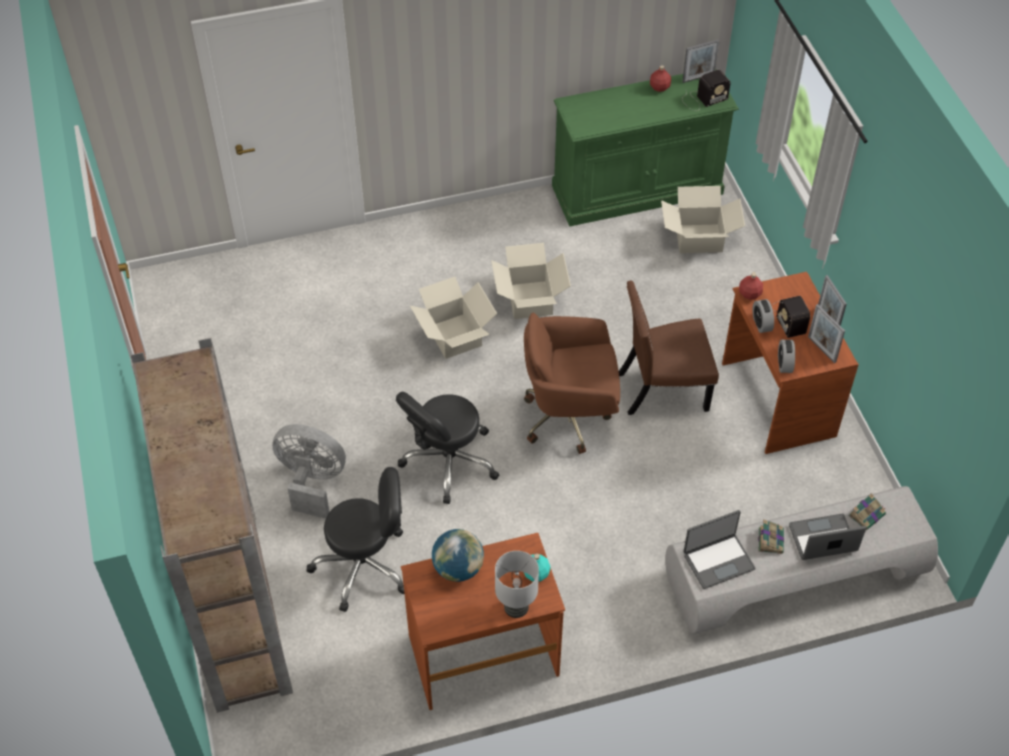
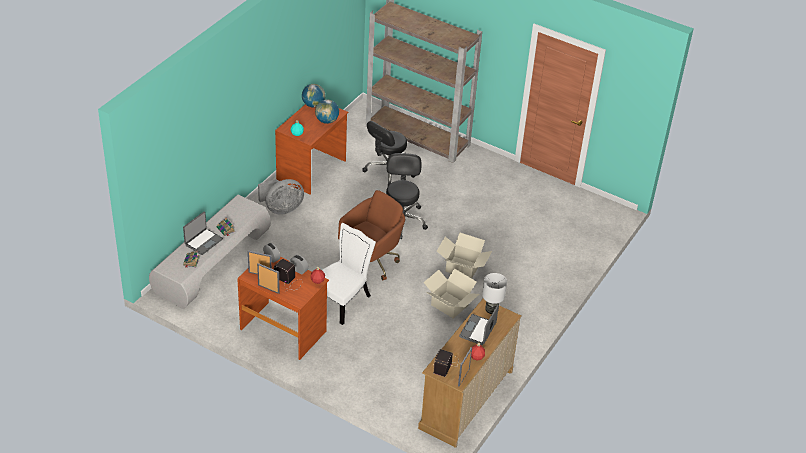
camera: 135 degrees right, 10 degrees down
grey fan [273,424,346,519] -> grey fan moved to [258,179,304,215]
grey table lamp [495,551,539,618] -> grey table lamp moved to [482,273,507,314]
green cabinet [552,69,739,227] -> brown cabinet [418,299,521,448]
brown chair [619,281,719,415] -> white chair [322,223,376,325]
cardboard box [661,186,745,253] -> none
laptop [683,510,756,589] -> laptop moved to [459,305,499,345]
none -> globe [302,84,326,108]

